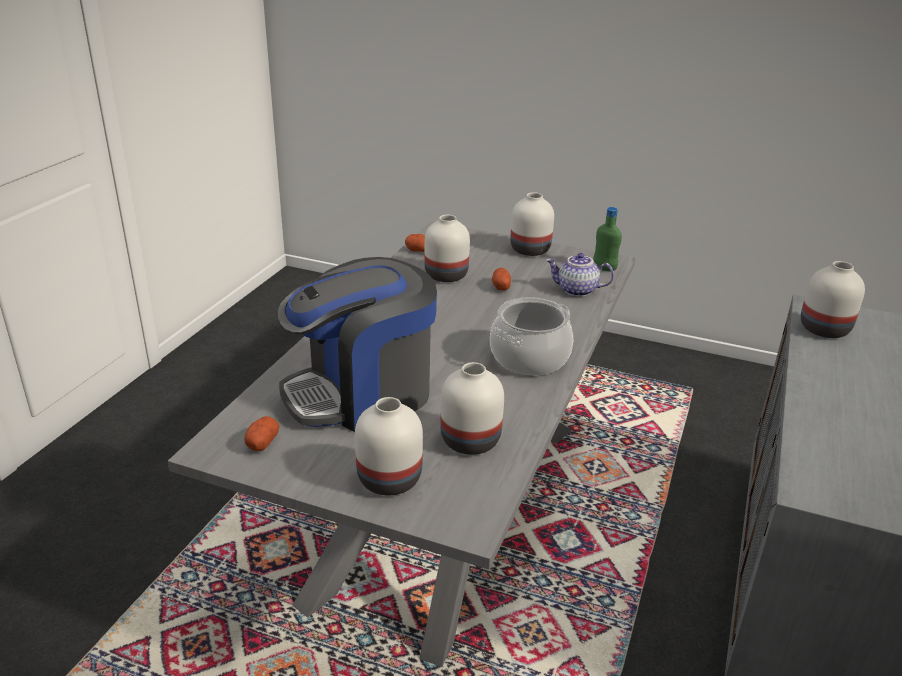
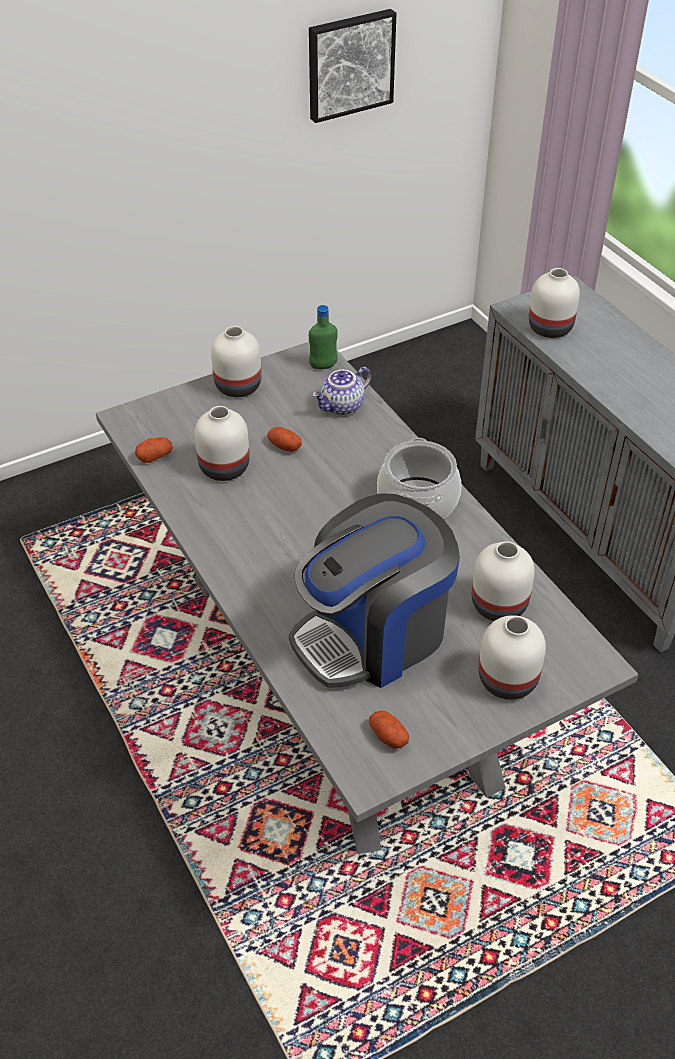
camera: 50 degrees left, 15 degrees up
coffee machine [278,257,437,432] -> coffee machine turned 45 degrees clockwise [289,493,460,688]
none -> picture [309,9,397,123]

